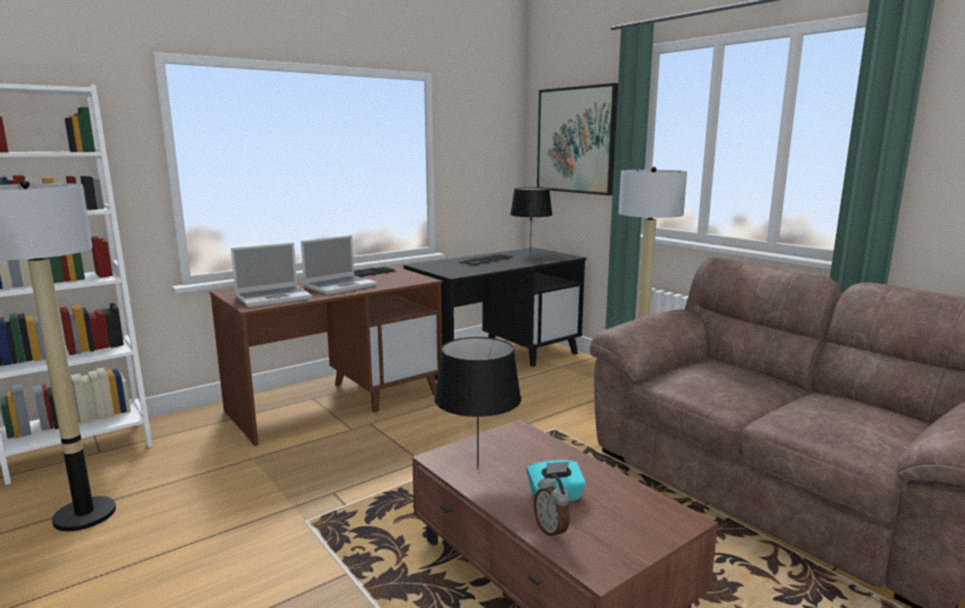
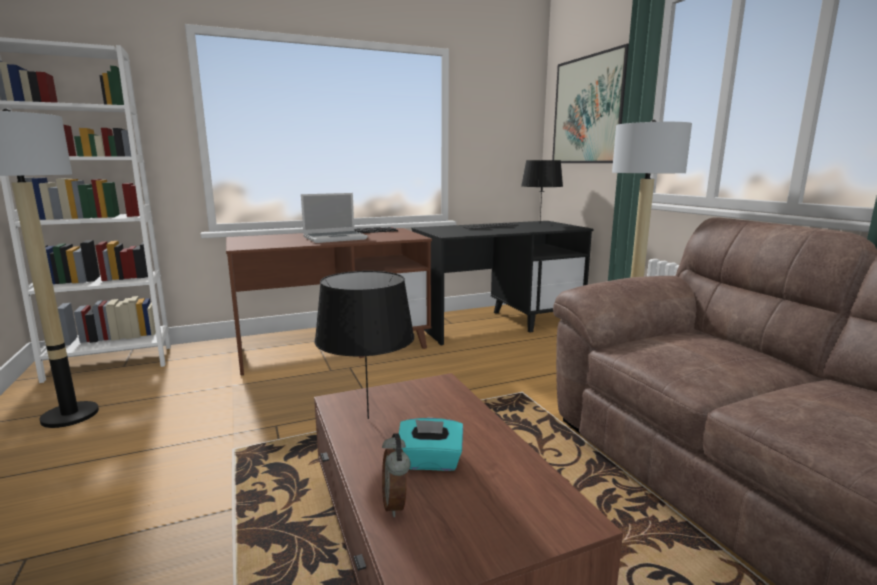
camera: 15 degrees right, 0 degrees up
laptop [231,243,312,307] -> none

